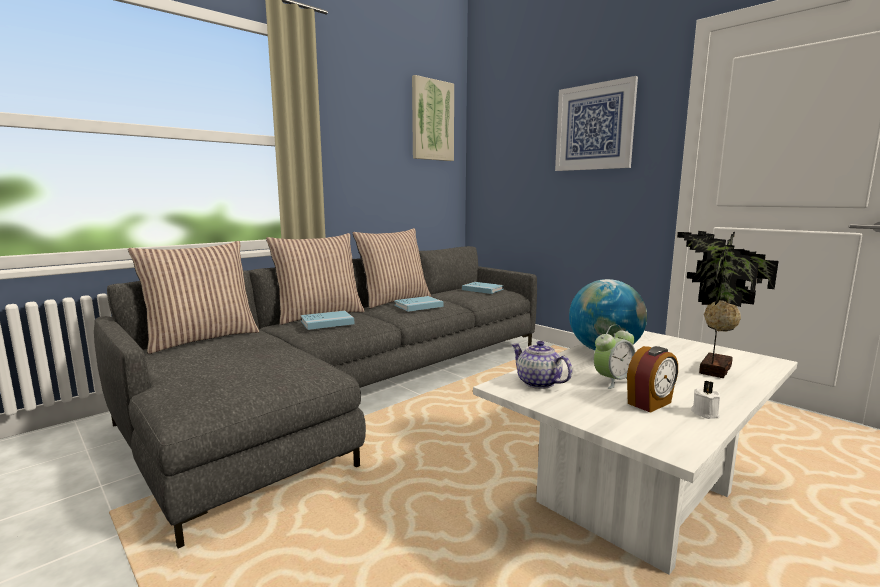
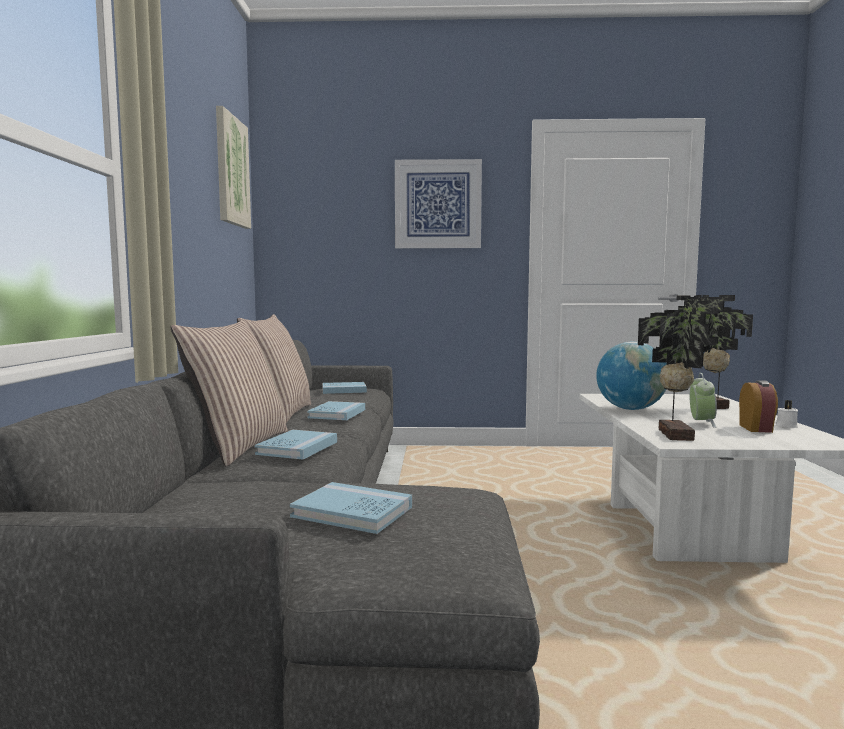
camera: 45 degrees left, 5 degrees down
pillow [128,241,259,354] -> none
teapot [511,341,572,389] -> potted plant [638,295,735,441]
none -> blue book [290,482,412,534]

